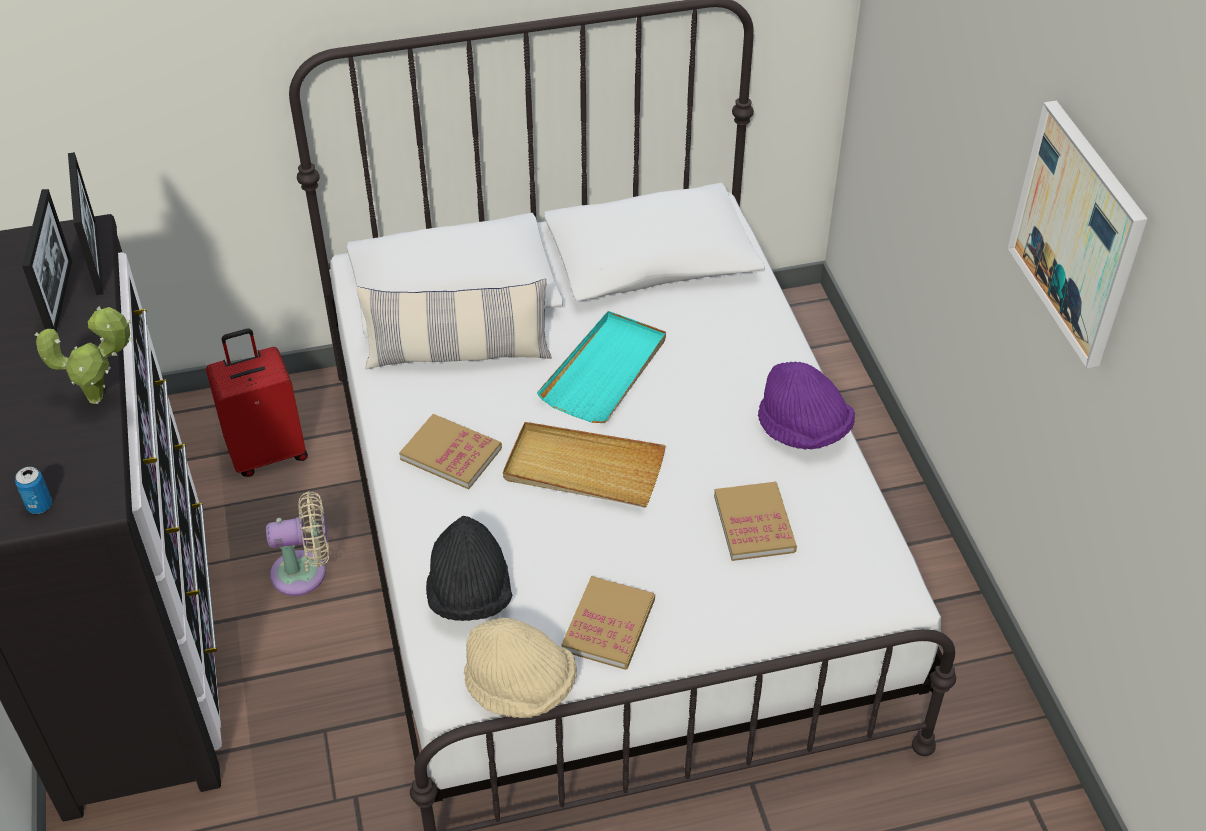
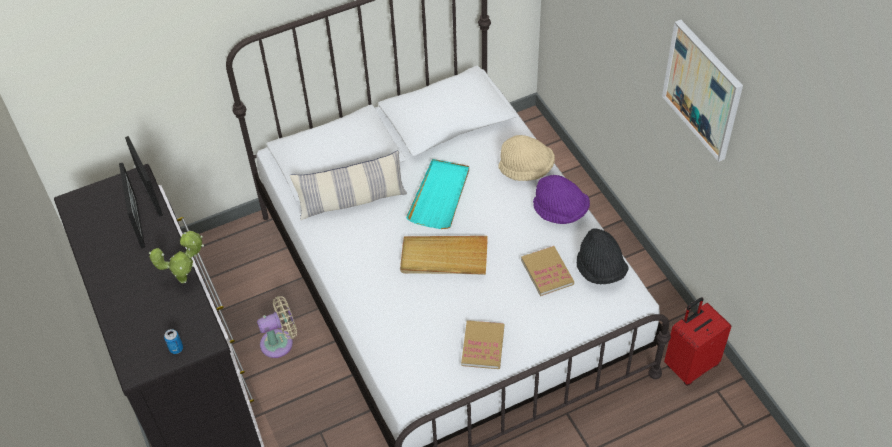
camera: 10 degrees left, 5 degrees up
red suitcase [206,329,308,477] -> red suitcase moved to [664,297,732,386]
book [399,414,502,489] -> none
black hat [426,516,512,621] -> black hat moved to [577,228,628,284]
beige hat [464,618,577,718] -> beige hat moved to [498,135,555,181]

